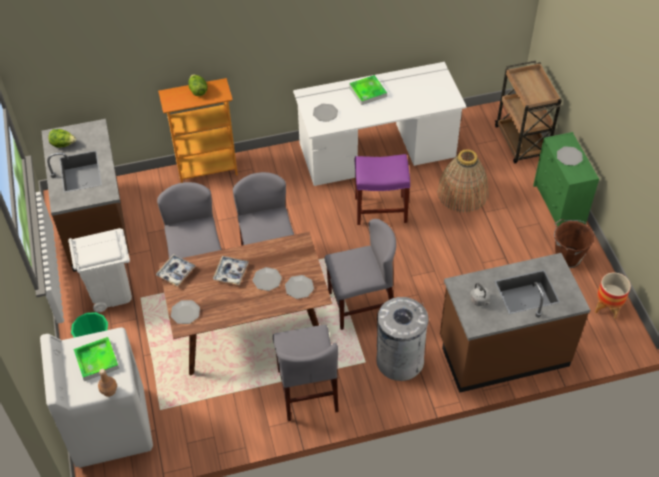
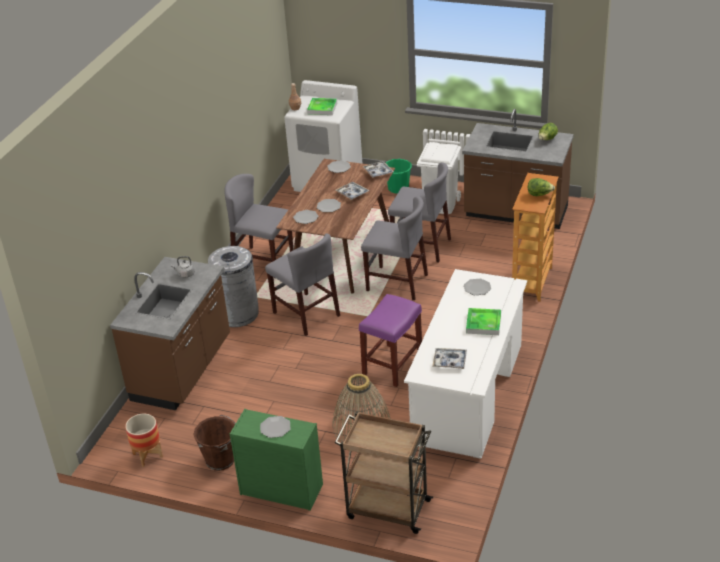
camera: 125 degrees right, 15 degrees down
grey chair [325,219,396,330] -> grey chair turned 60 degrees counterclockwise [265,233,340,336]
none -> tray [432,348,467,369]

